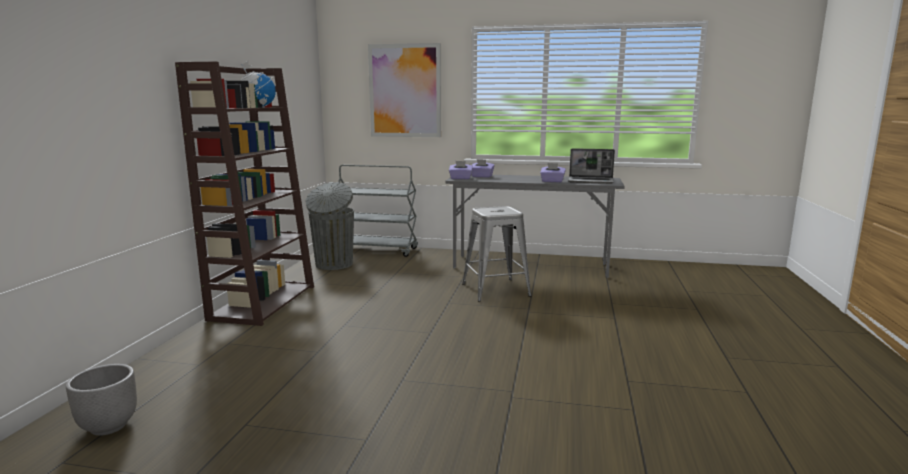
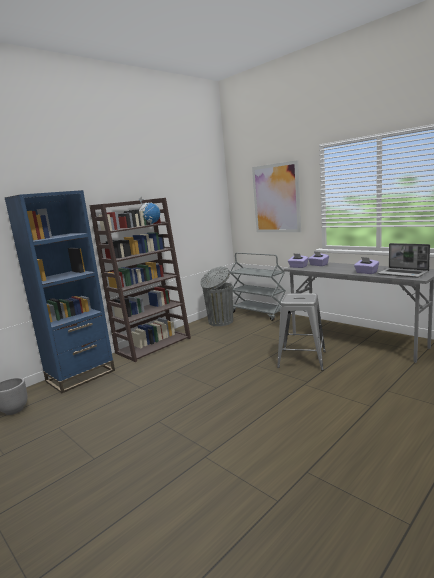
camera: 35 degrees right, 0 degrees up
none -> blue bookcase [5,190,115,393]

